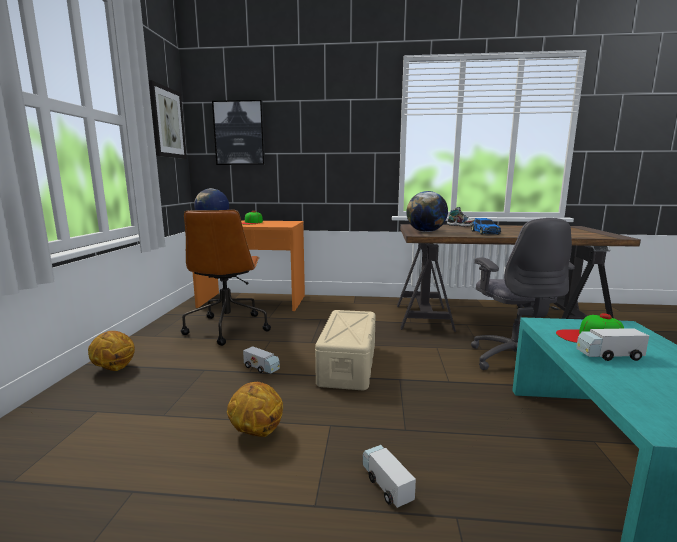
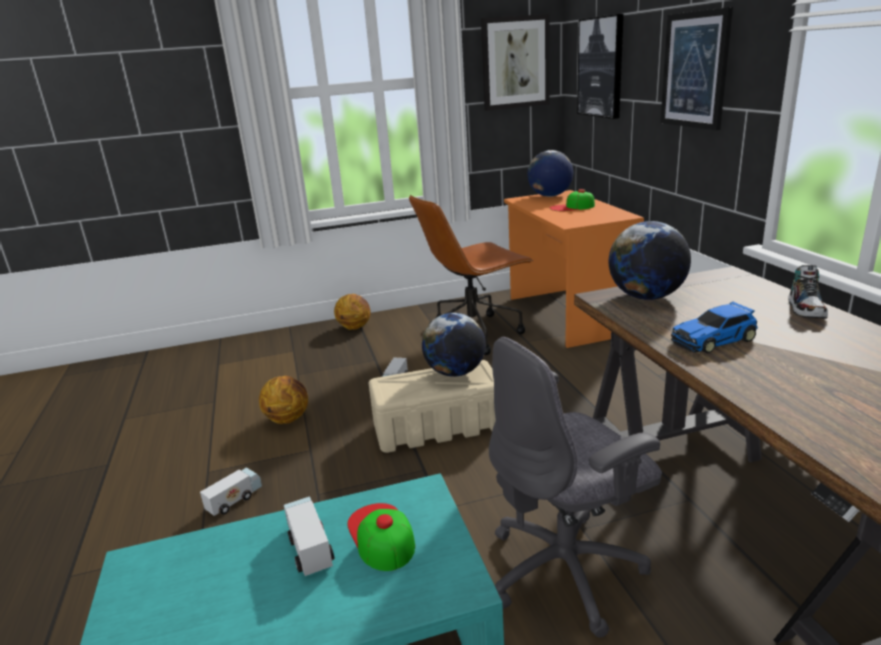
camera: 70 degrees right, 10 degrees up
none -> globe [422,313,486,377]
none -> picture [660,7,733,130]

